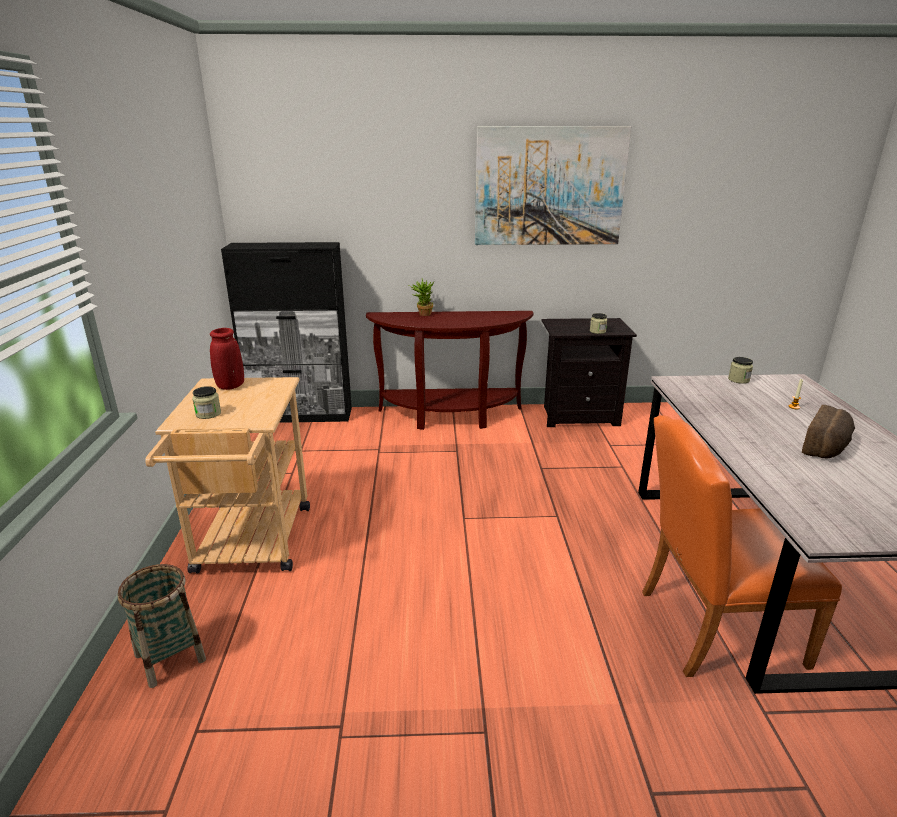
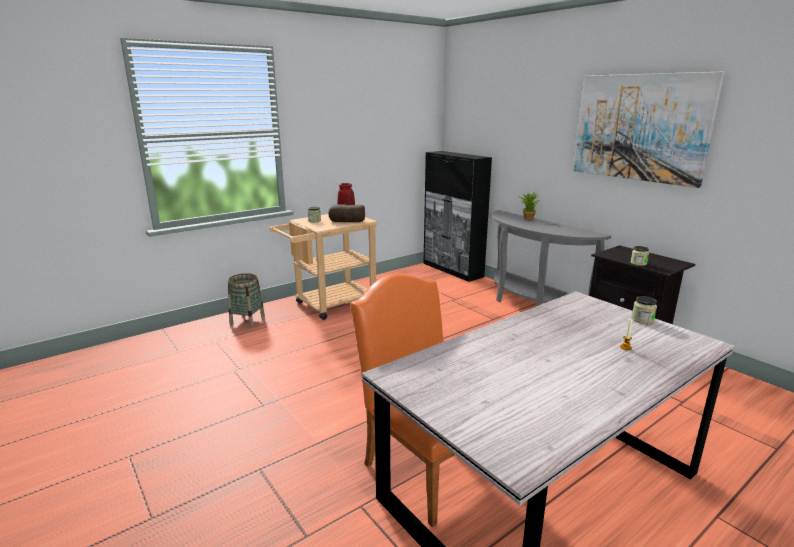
camera: 55 degrees right, 5 degrees down
brown console table [366,311,533,430] -> grey console table [492,210,611,307]
bread [802,405,855,459] -> bread moved to [329,204,365,222]

